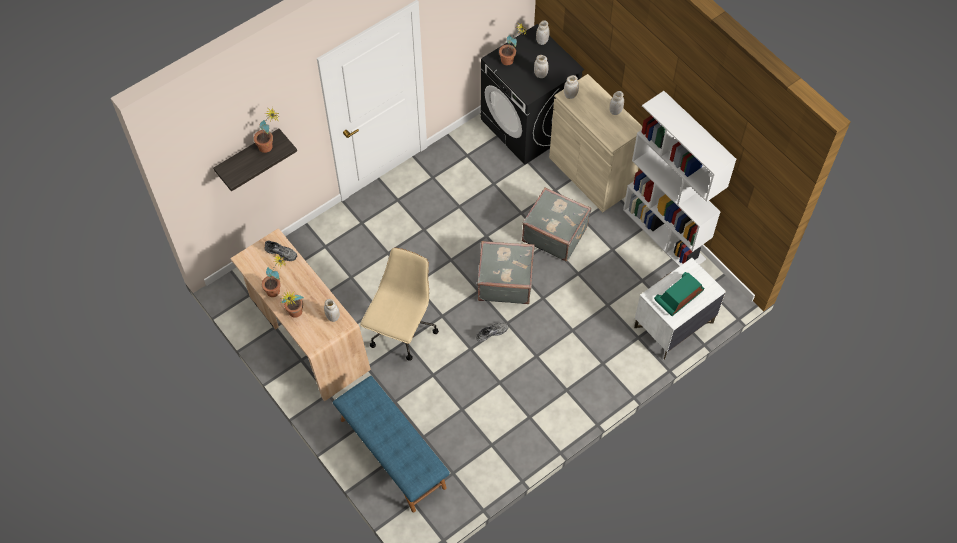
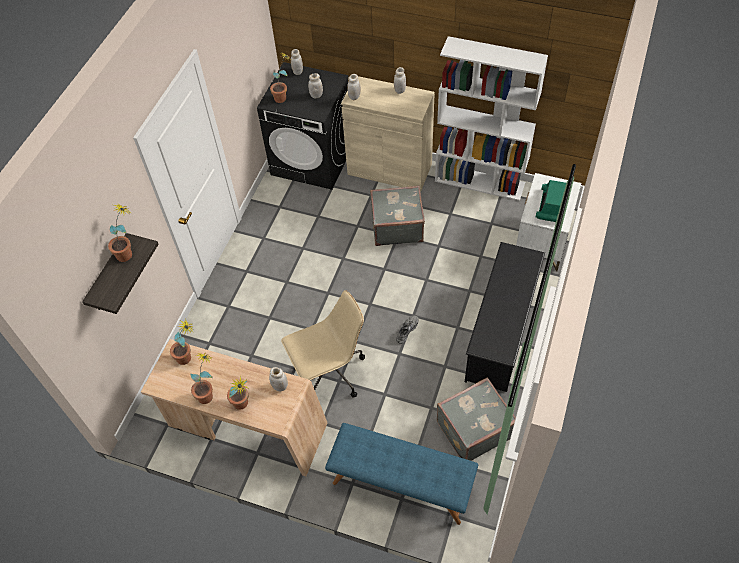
camera: 30 degrees left, 5 degrees down
grey shoe [265,241,297,261] -> potted plant [170,318,194,365]
beige office chair [360,248,439,361] -> beige office chair turned 75 degrees clockwise [281,290,365,398]
grey suitcase [477,241,534,304] -> grey suitcase moved to [437,377,516,461]
none -> black shoe rack [465,242,545,392]

